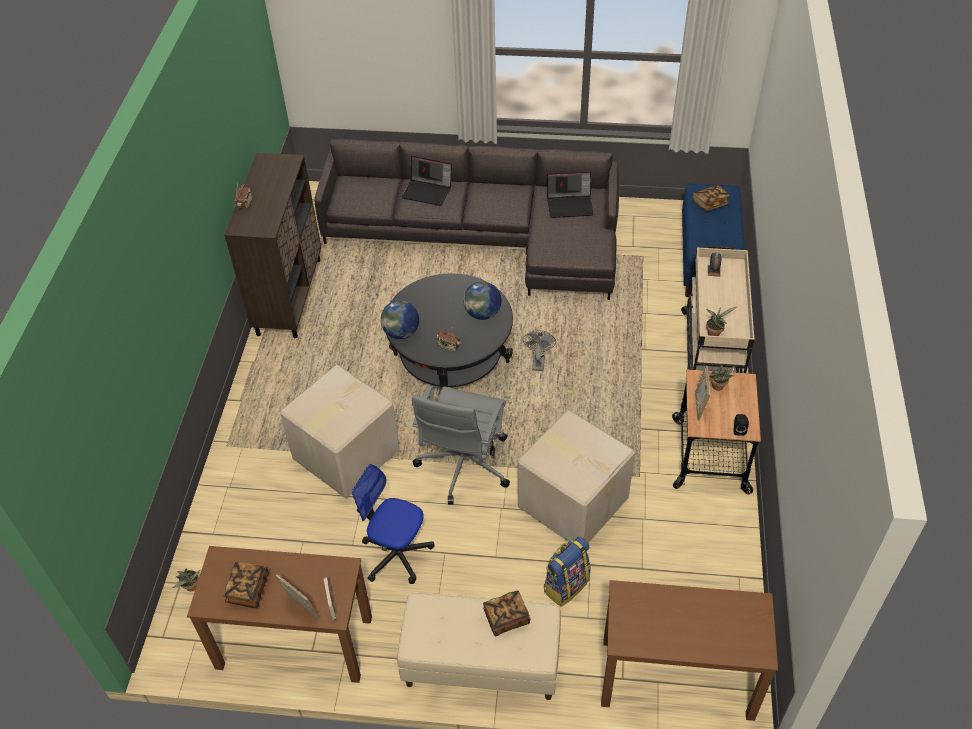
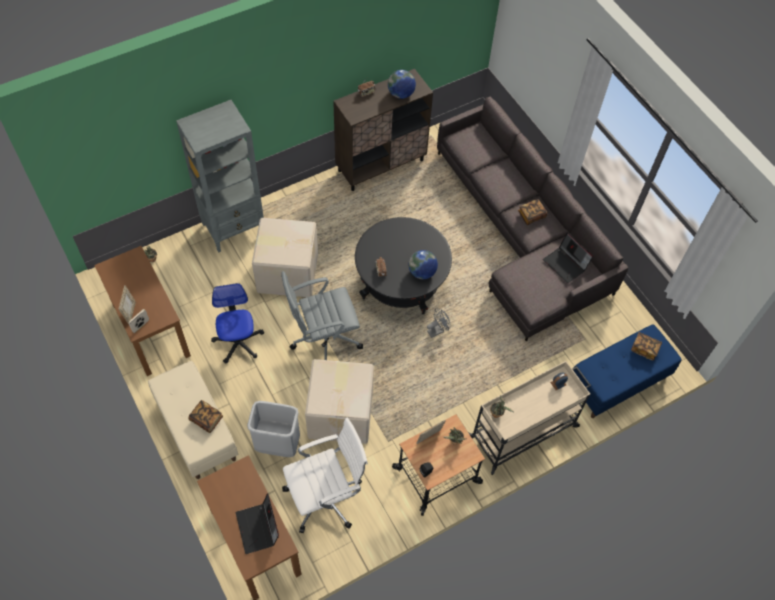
camera: 50 degrees right, 10 degrees up
book [223,562,269,608] -> book moved to [518,199,547,225]
globe [380,300,419,339] -> globe moved to [388,70,416,99]
laptop [402,156,452,206] -> laptop moved to [236,493,279,554]
backpack [544,537,590,607] -> grey trash can [247,401,300,457]
none -> grey bookcase [176,100,264,252]
none -> white office chair [282,418,368,533]

